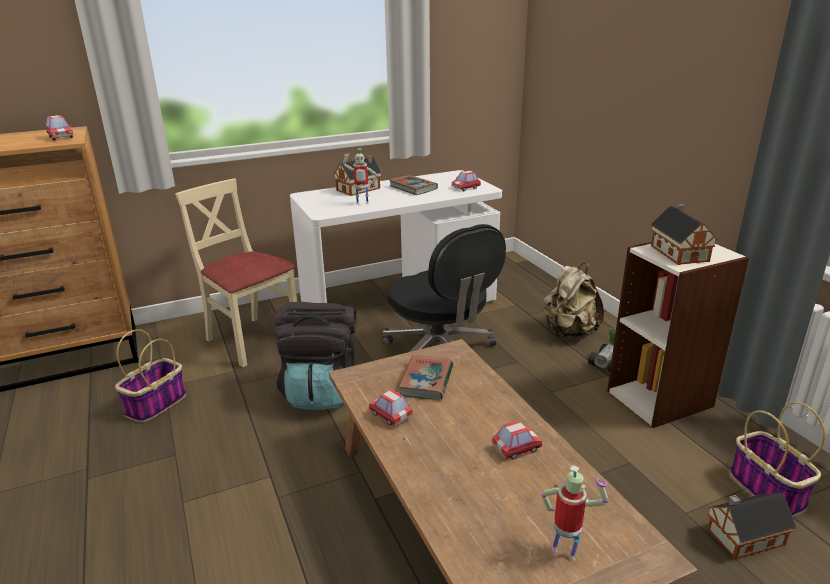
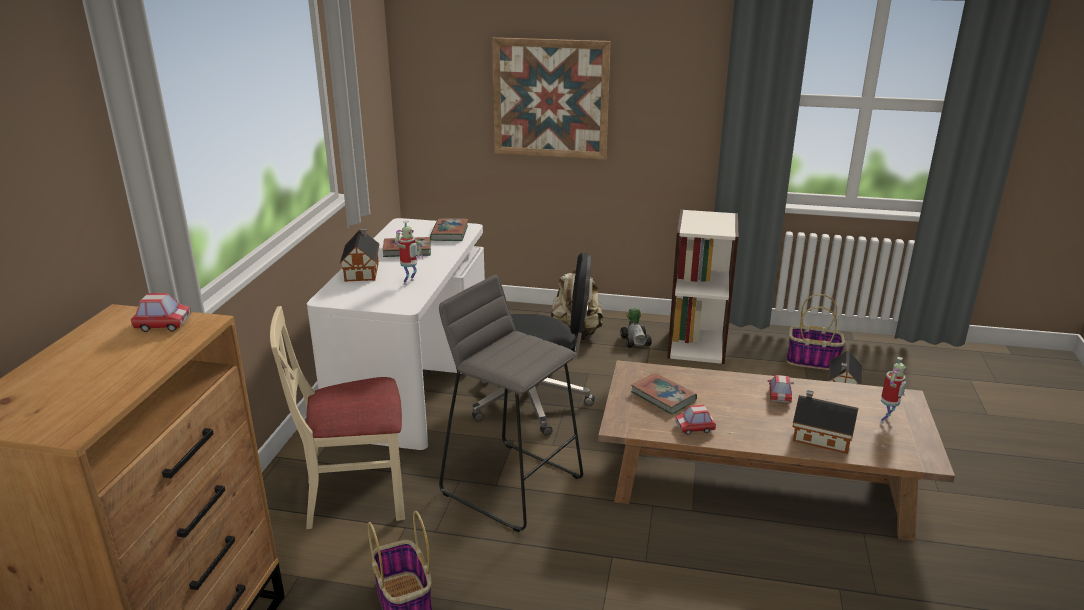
camera: 55 degrees left, 0 degrees up
black backpack [273,302,357,410] -> grey stool [439,275,583,532]
toy car [451,170,481,191] -> book [430,218,469,241]
toy robot [541,465,608,561] -> toy robot turned 150 degrees clockwise [880,357,907,424]
toy house [650,203,718,265] -> toy house moved to [792,390,858,454]
none -> picture [492,37,611,160]

